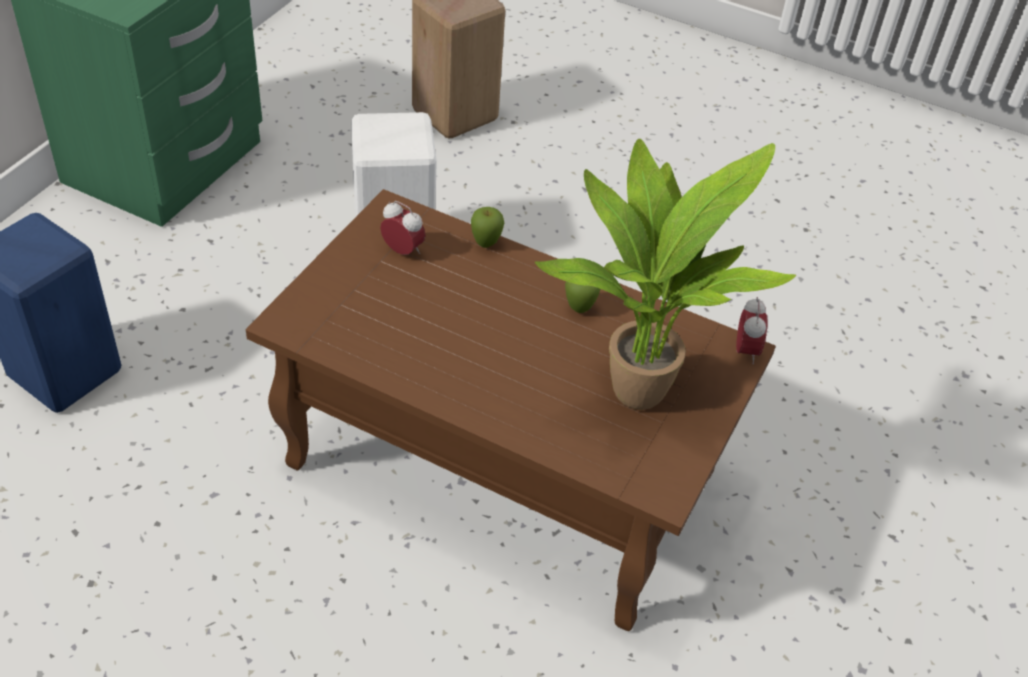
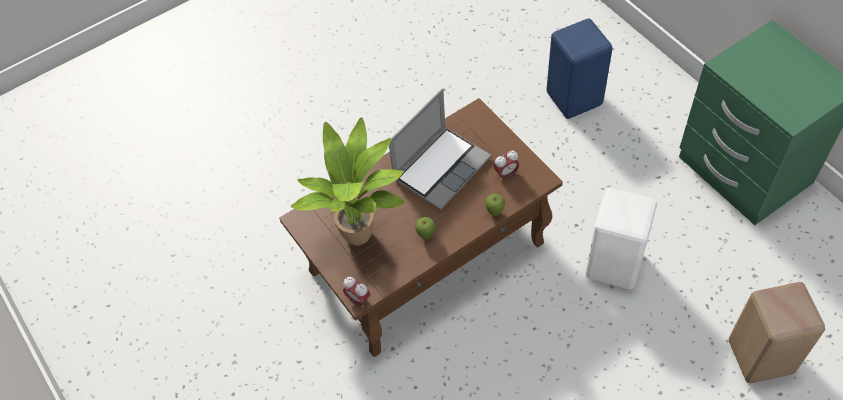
camera: 125 degrees right, 10 degrees up
none -> laptop [389,89,491,210]

